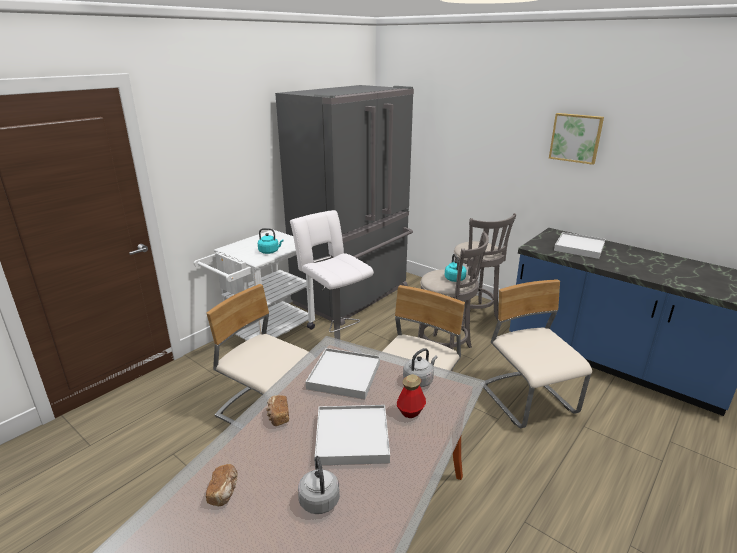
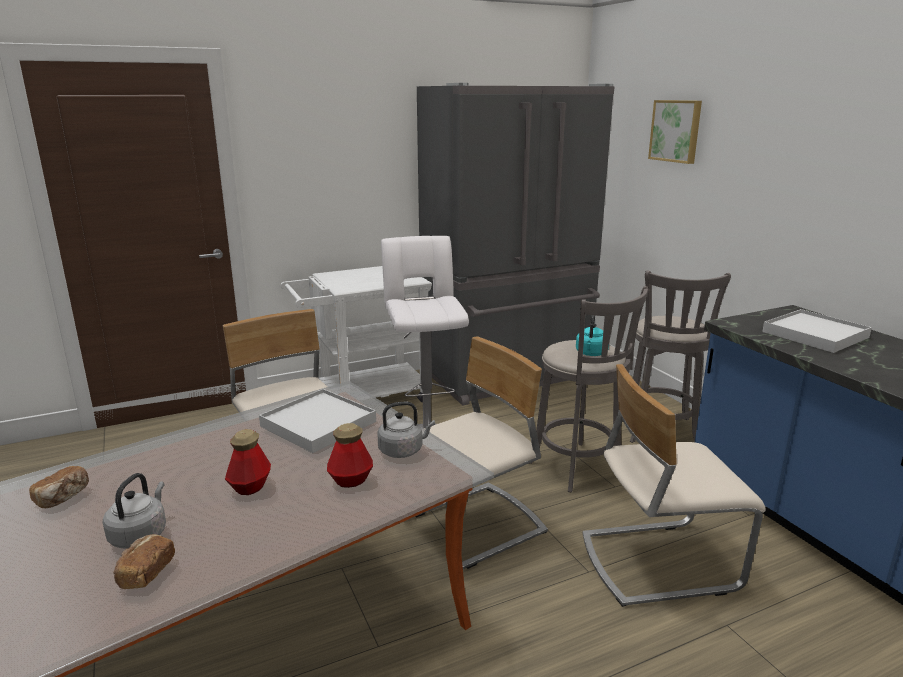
camera: 25 degrees right, 5 degrees down
turquoise kettle [258,228,283,254] -> none
bread [267,395,289,426] -> bread moved to [113,534,175,589]
white tray [315,405,390,465] -> bottle [225,429,271,495]
beige chair [483,279,592,428] -> beige chair turned 105 degrees counterclockwise [582,364,766,607]
picture [549,113,604,165] -> picture moved to [648,100,702,164]

